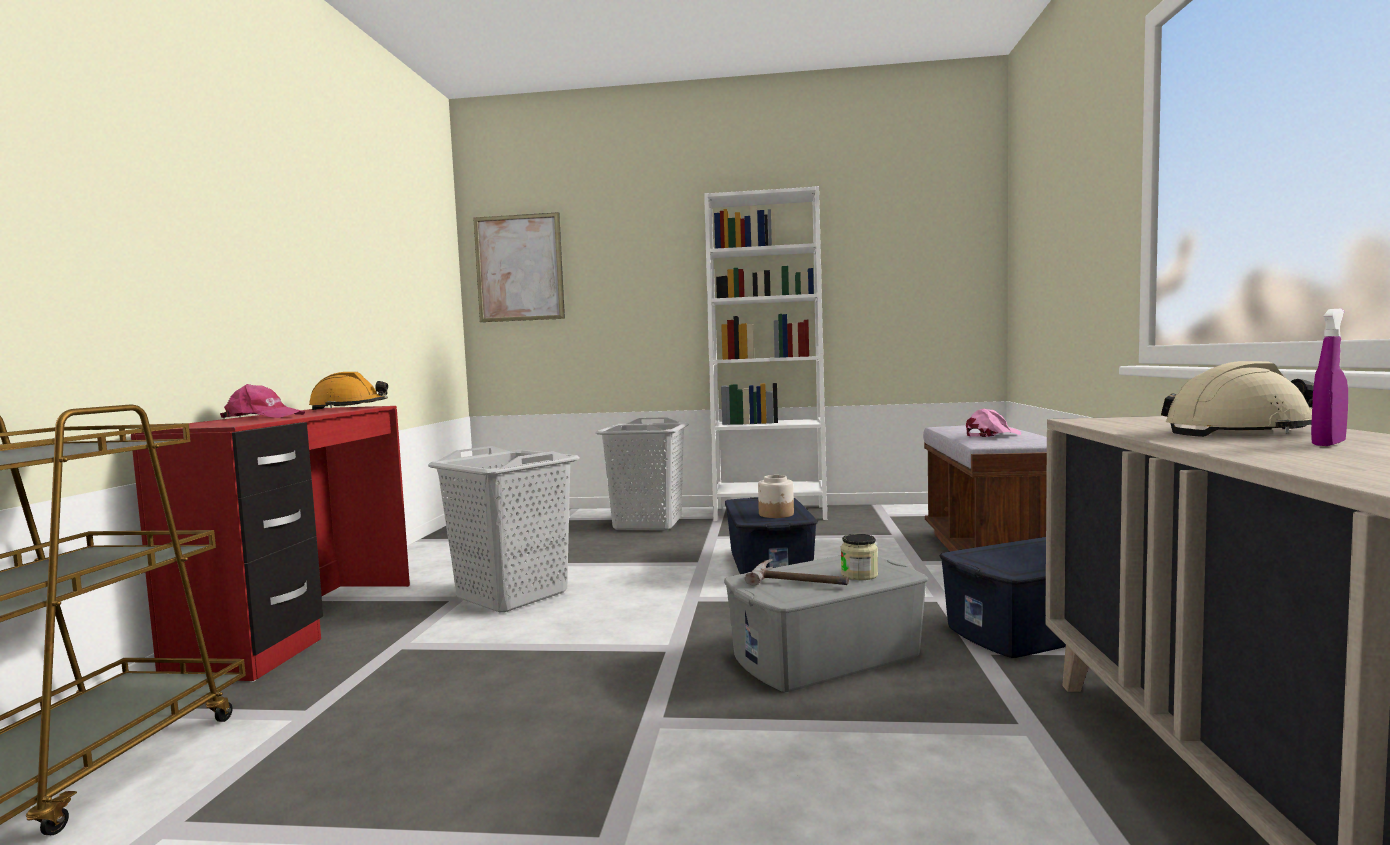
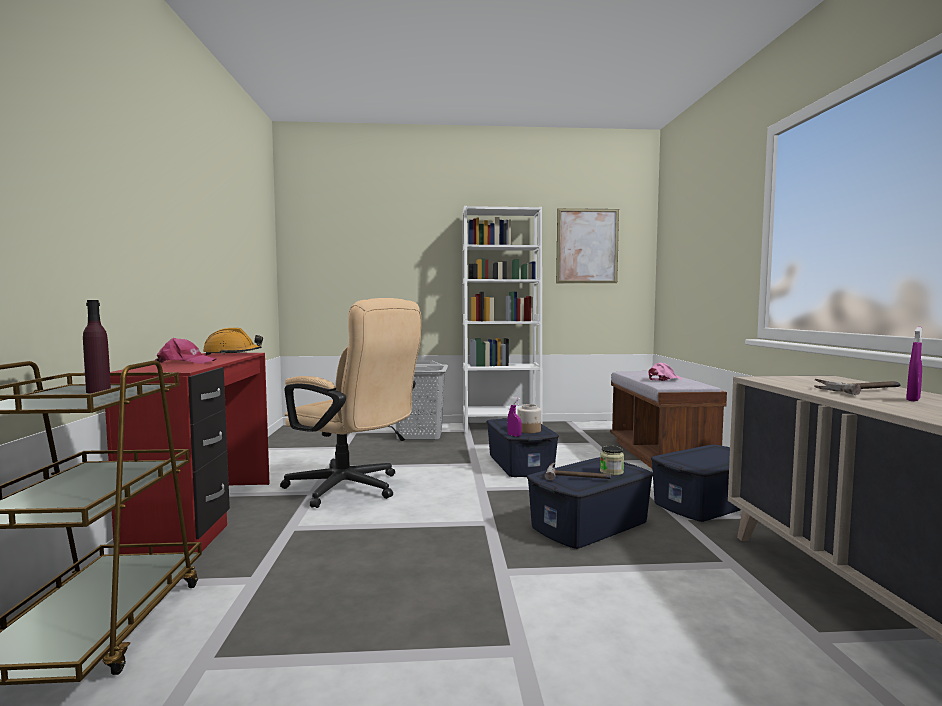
camera: 10 degrees left, 0 degrees up
grey laundry basket [428,446,580,612] -> beige office chair [280,298,421,508]
picture [473,212,565,322] -> picture moved to [556,208,619,283]
grey storage box [724,556,928,692] -> blue storage box [527,457,654,549]
beige hard hat [1161,361,1314,437] -> hammer [814,379,900,395]
none -> purple bottle [83,300,111,394]
none -> purple spray bottle [507,397,522,437]

